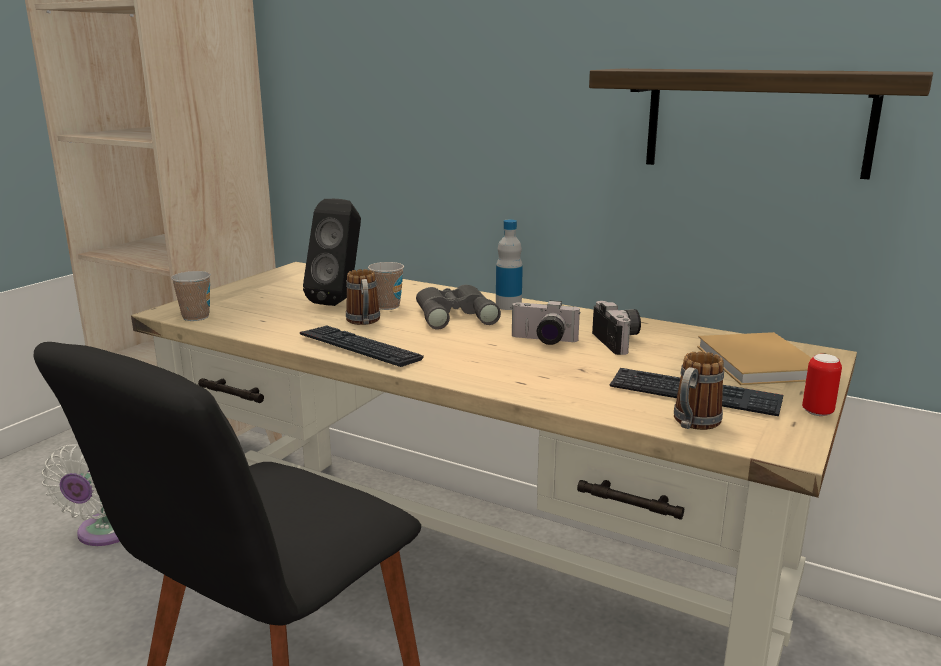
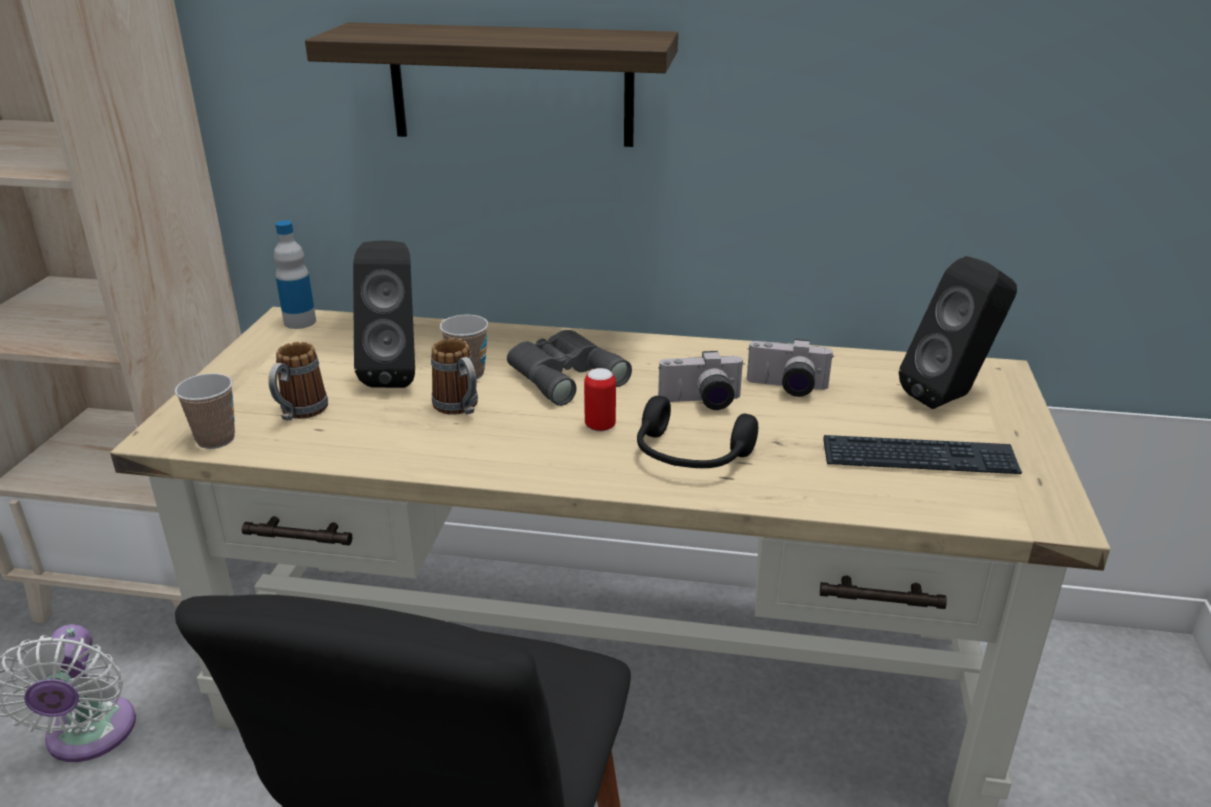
camera: 20 degrees left, 10 degrees up
keyboard [300,326,424,367] -> none
bottle [496,220,523,310] -> bottle moved to [274,220,316,329]
shelf [589,69,933,179] -> shelf moved to [305,22,678,147]
camera [592,301,641,355] -> camera turned 135 degrees clockwise [747,339,834,397]
mug [674,351,724,430] -> mug moved to [268,342,328,421]
beige book [697,332,812,385] -> black speaker [899,256,1017,409]
can [802,354,842,416] -> can moved to [584,368,616,432]
none -> black headphones [637,396,758,468]

